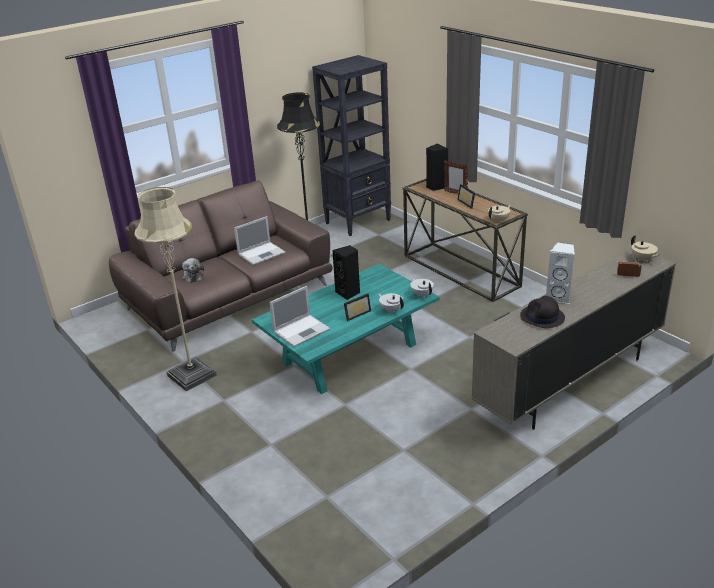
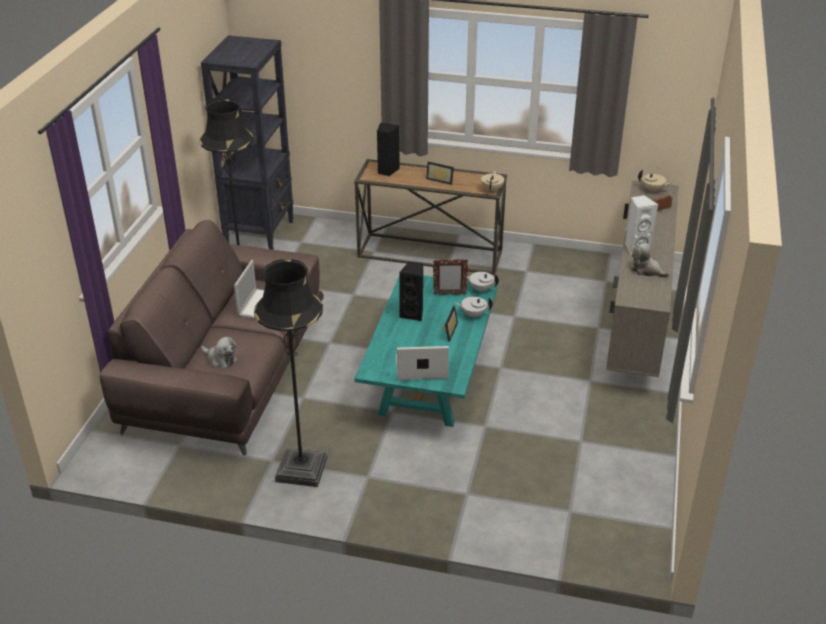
camera: 40 degrees left, 5 degrees up
beige floor lamp [134,187,217,391] -> black floor lamp [254,259,328,487]
laptop [270,286,330,347] -> laptop turned 105 degrees counterclockwise [396,346,449,380]
picture frame [444,160,469,195] -> picture frame moved to [433,259,468,295]
black hat [520,296,565,328] -> plush toy [631,243,670,278]

